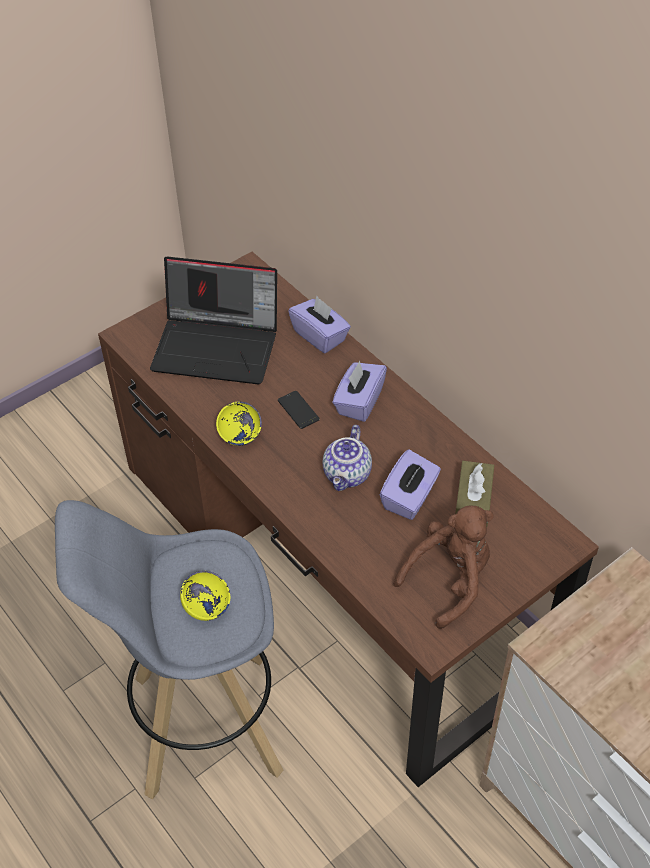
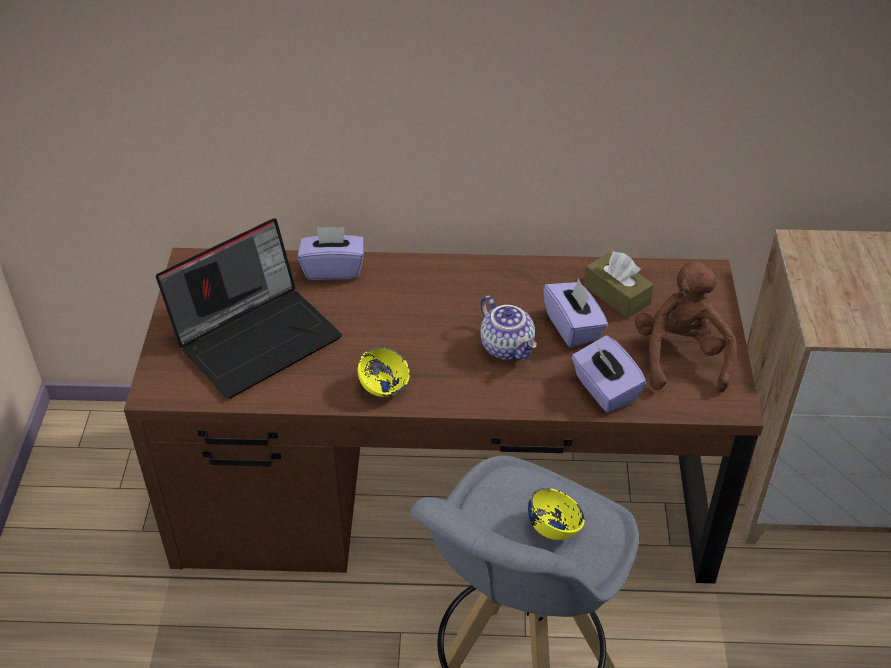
camera: 50 degrees left, 5 degrees down
phone [278,391,320,429] -> none
purple tissue box [333,361,387,422] -> purple tissue box moved to [572,335,646,412]

